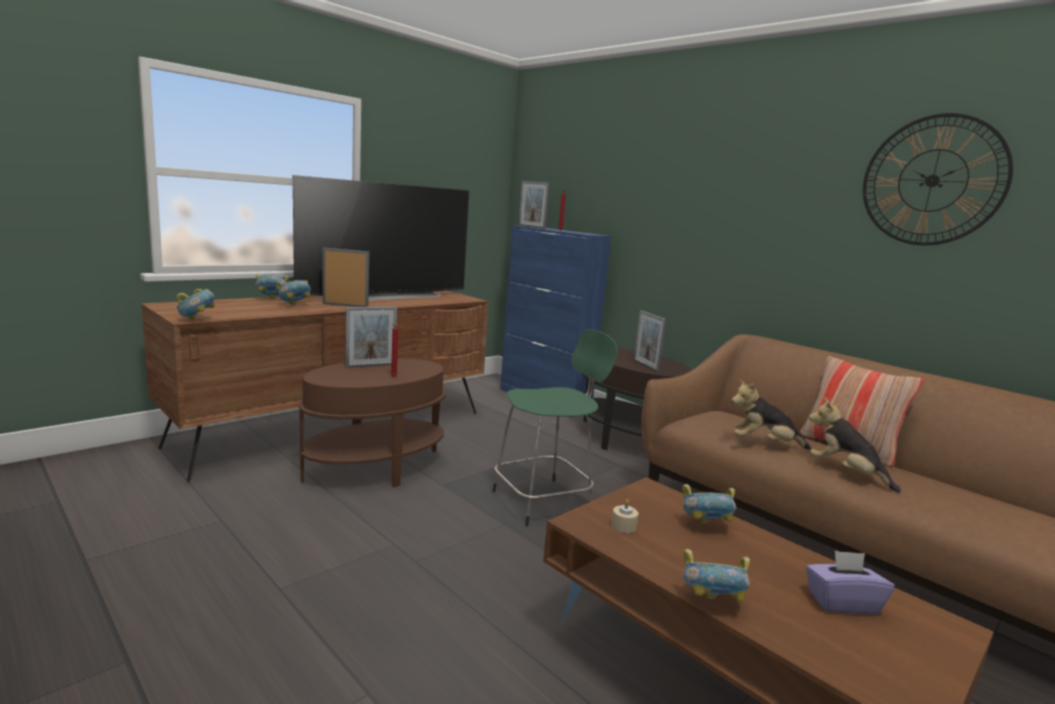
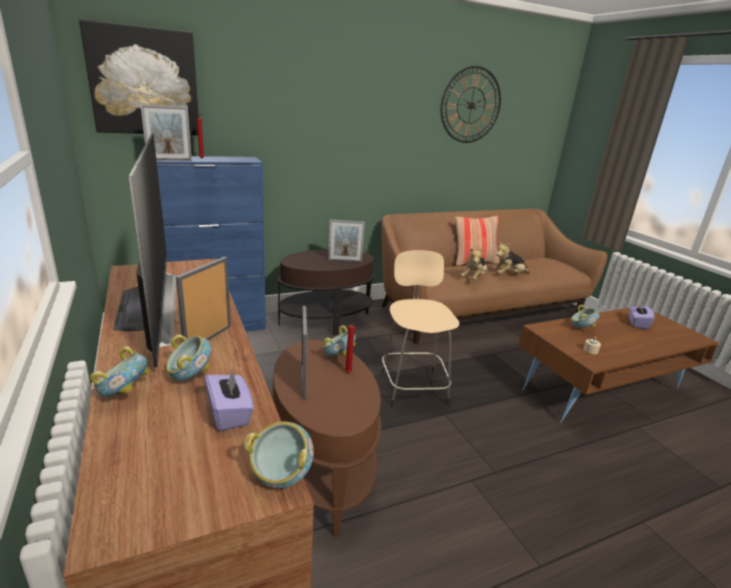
camera: 70 degrees left, 10 degrees up
green stool [493,329,618,526] -> beige stool [381,250,459,407]
bowl [683,549,750,601] -> bowl moved to [323,325,356,356]
none -> picture [79,20,199,135]
none -> purple tissue box [205,368,254,431]

